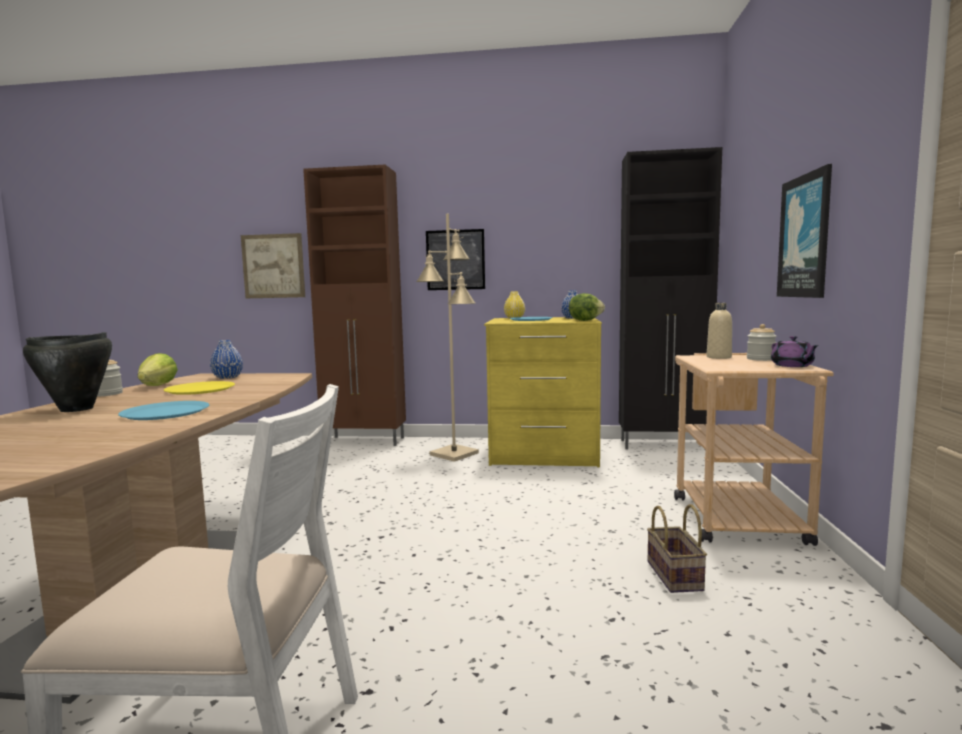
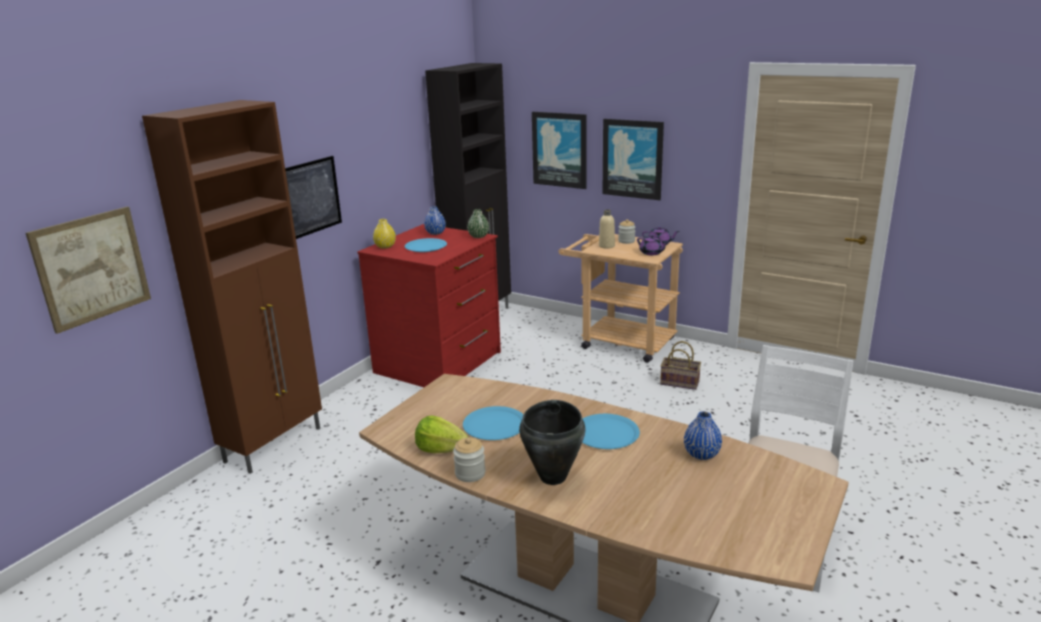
camera: 65 degrees left, 15 degrees up
yellow plate [163,381,235,395] -> blue plate [463,406,524,440]
blue vase [210,340,243,379] -> blue vase moved to [684,411,722,460]
beige floor lamp [416,213,479,462] -> none
yellow dresser [484,317,602,467] -> red dresser [357,224,501,387]
lettuce [569,293,605,321] -> green vase [467,209,489,238]
none -> picture [532,112,587,189]
none -> purple teapot [637,235,668,255]

